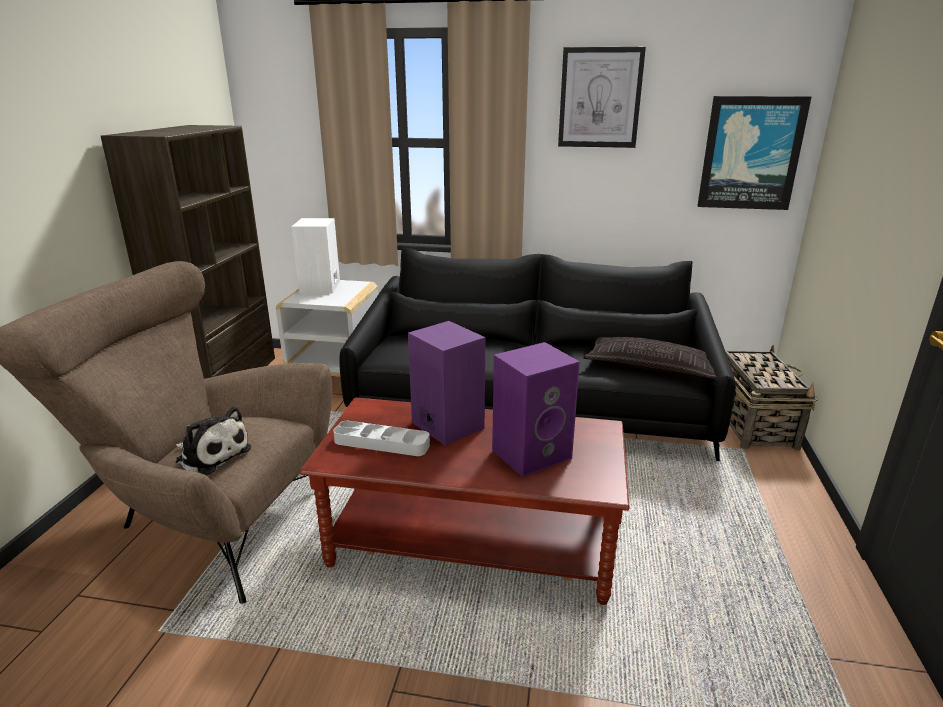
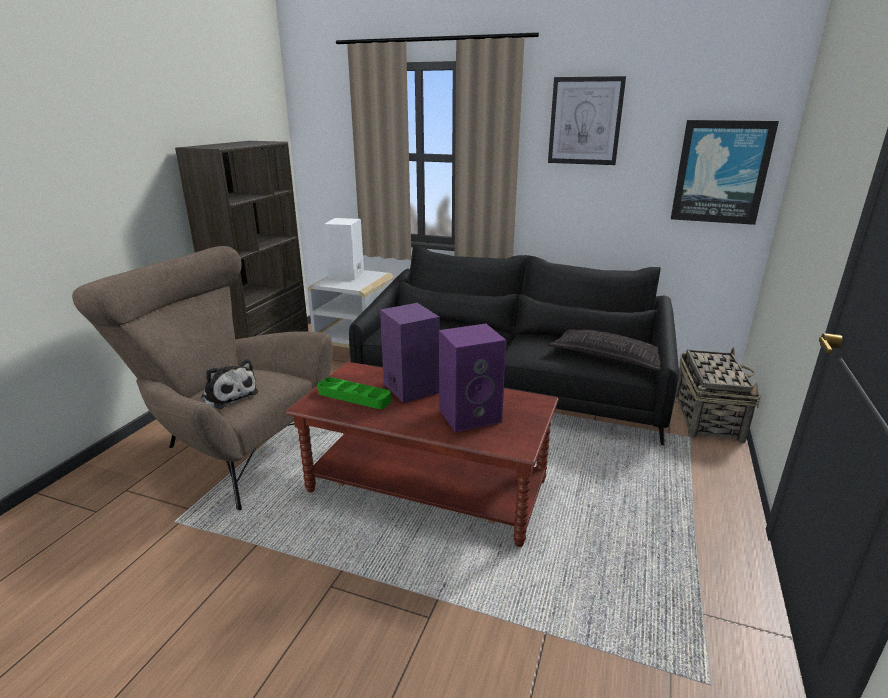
camera: 10 degrees right, 0 degrees up
grey tray [333,420,430,456] -> green tray [318,377,391,409]

